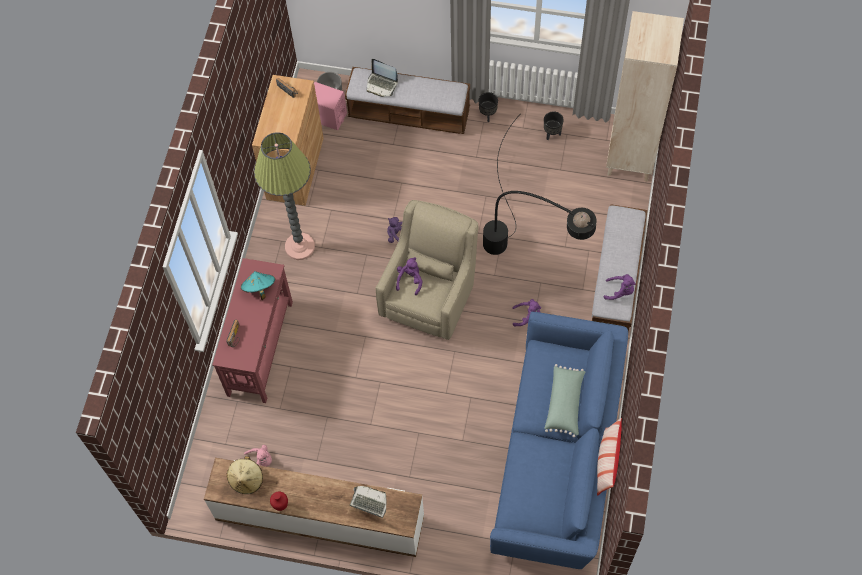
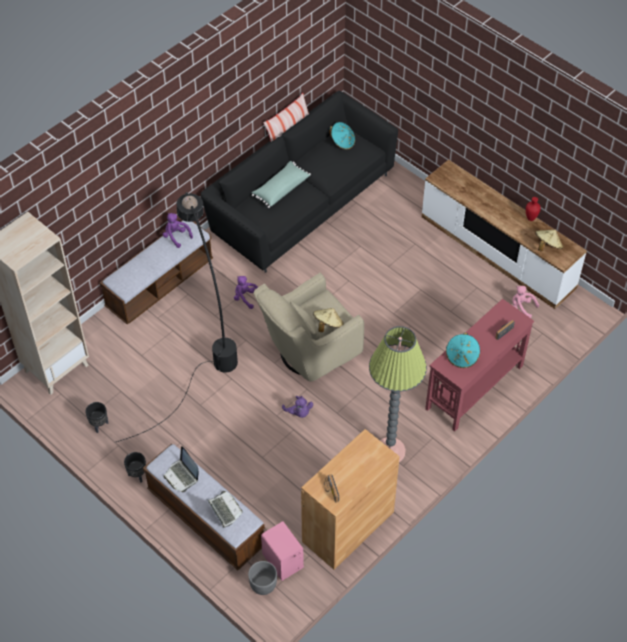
camera: 150 degrees left, 10 degrees down
laptop [350,486,386,518] -> laptop moved to [164,446,199,492]
purple plush toy [396,257,423,295] -> beige hat [313,308,344,332]
blue sofa [490,312,628,569] -> black sofa [201,91,398,273]
none -> turquoise hat [329,122,355,150]

